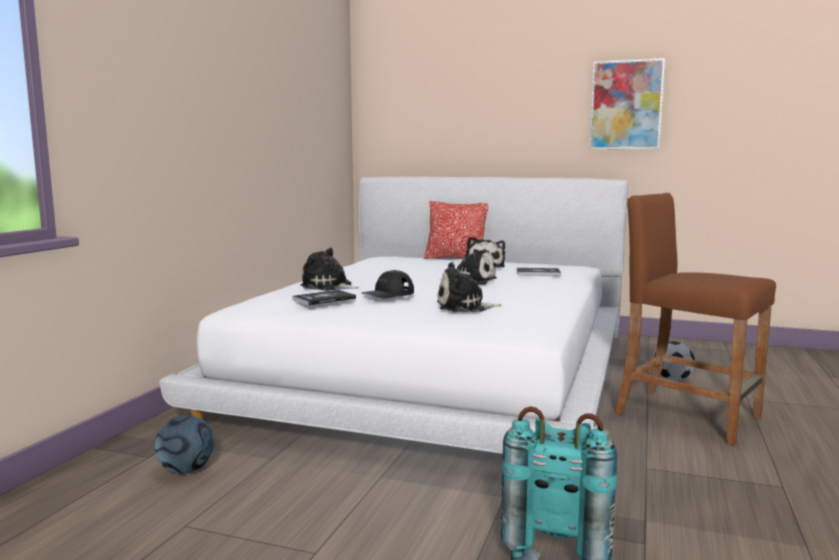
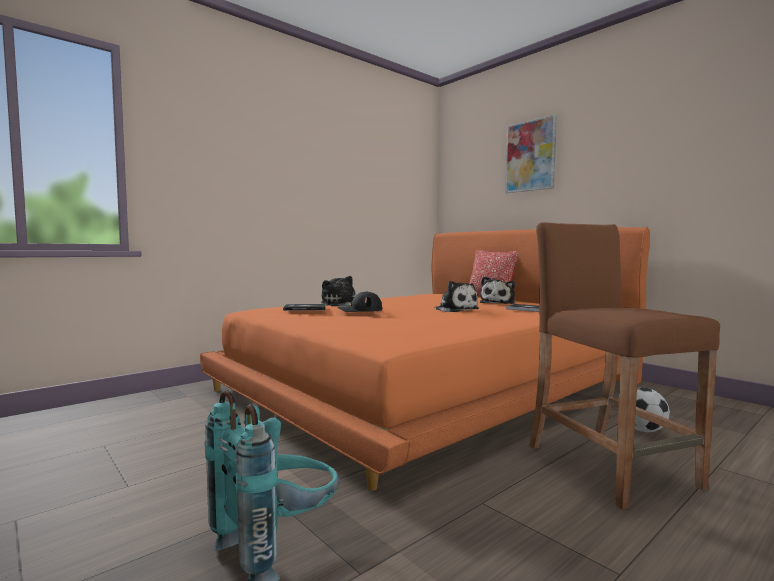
camera: 30 degrees right, 5 degrees down
football [154,415,214,474] -> none
white bed [159,177,628,454] -> orange bed [200,227,650,490]
plush toy [437,262,501,312] -> none
picture [590,58,665,149] -> picture moved to [505,114,557,193]

